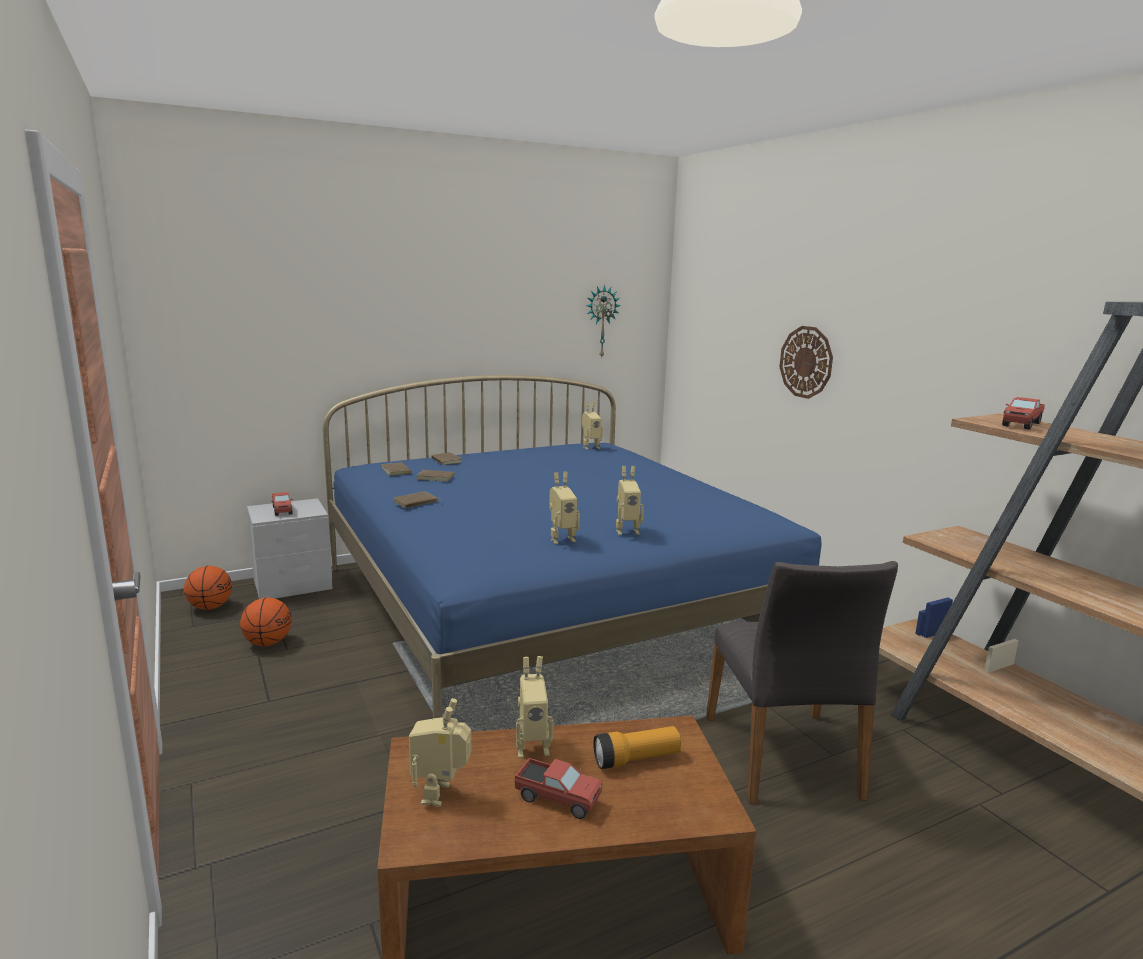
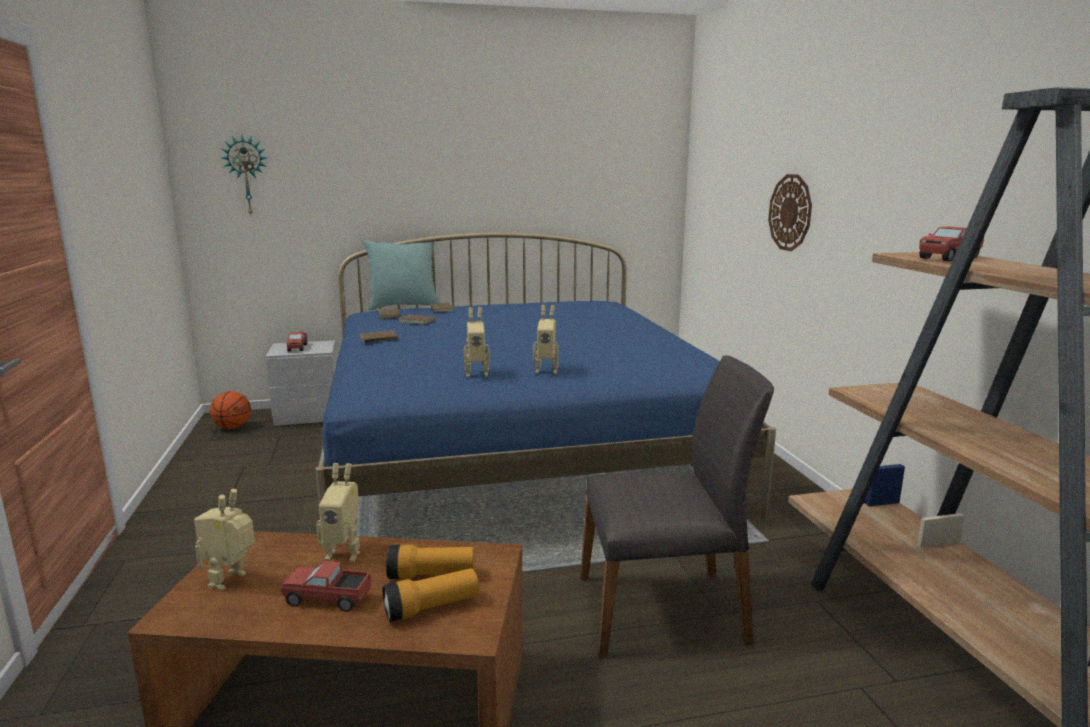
camera: 15 degrees right, 0 degrees up
basketball [240,597,292,646] -> none
toy truck [515,758,602,819] -> toy truck turned 150 degrees clockwise [281,561,371,612]
toy robot [582,402,603,450] -> none
wall clock [586,285,621,359] -> wall clock moved to [221,135,267,215]
grey chair [706,561,898,804] -> grey chair turned 105 degrees counterclockwise [581,356,774,658]
none -> turquoise pillow [363,240,440,310]
none -> flashlight [383,568,479,622]

